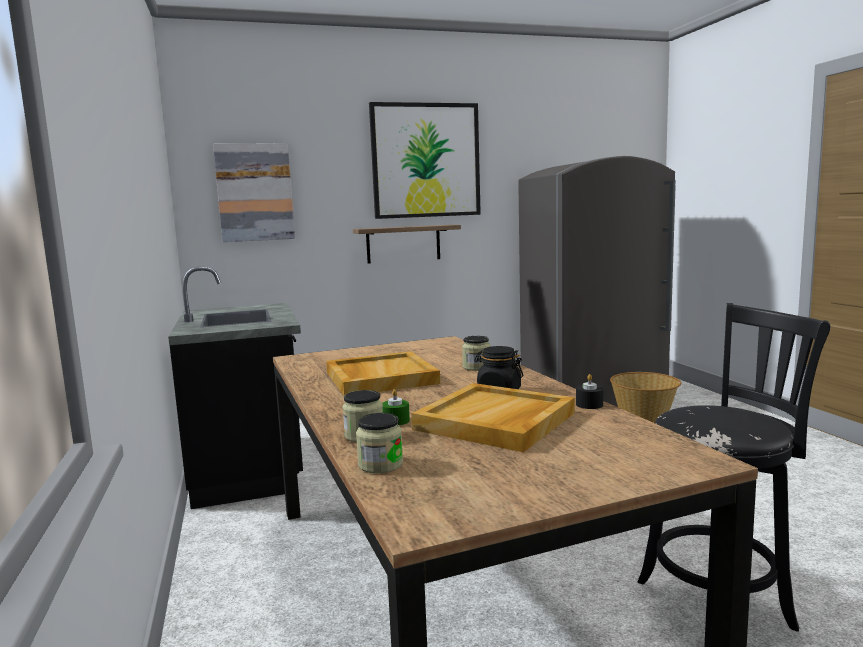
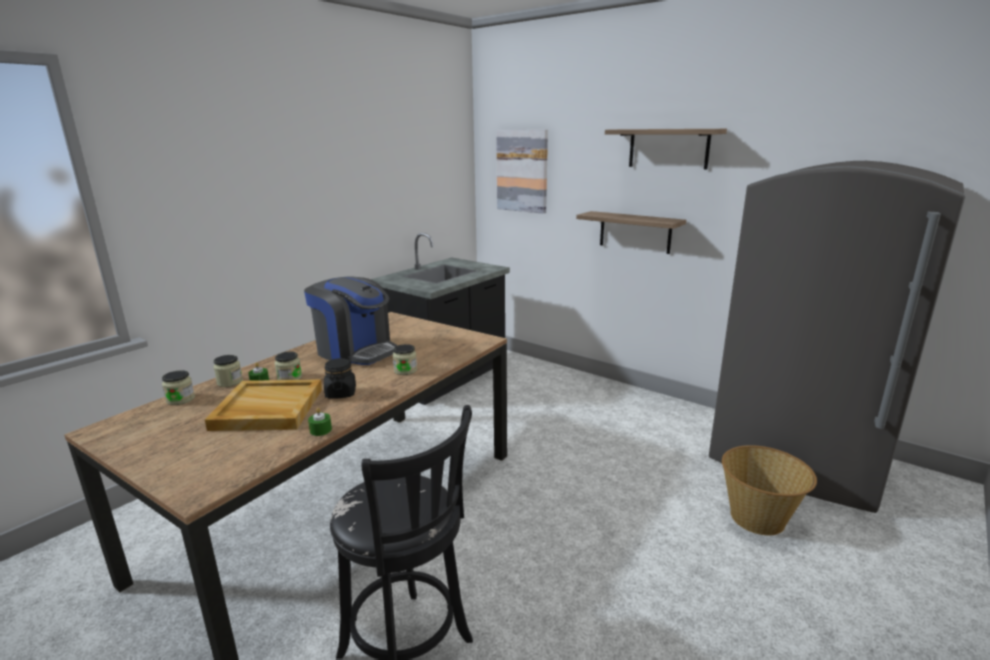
camera: 55 degrees right, 10 degrees up
beige tray [326,351,440,396] -> coffee machine [304,277,397,365]
picture [369,102,481,219] -> shelf [605,129,727,169]
black candle [576,374,603,409] -> green candle [308,408,332,436]
none -> jar [274,351,302,380]

